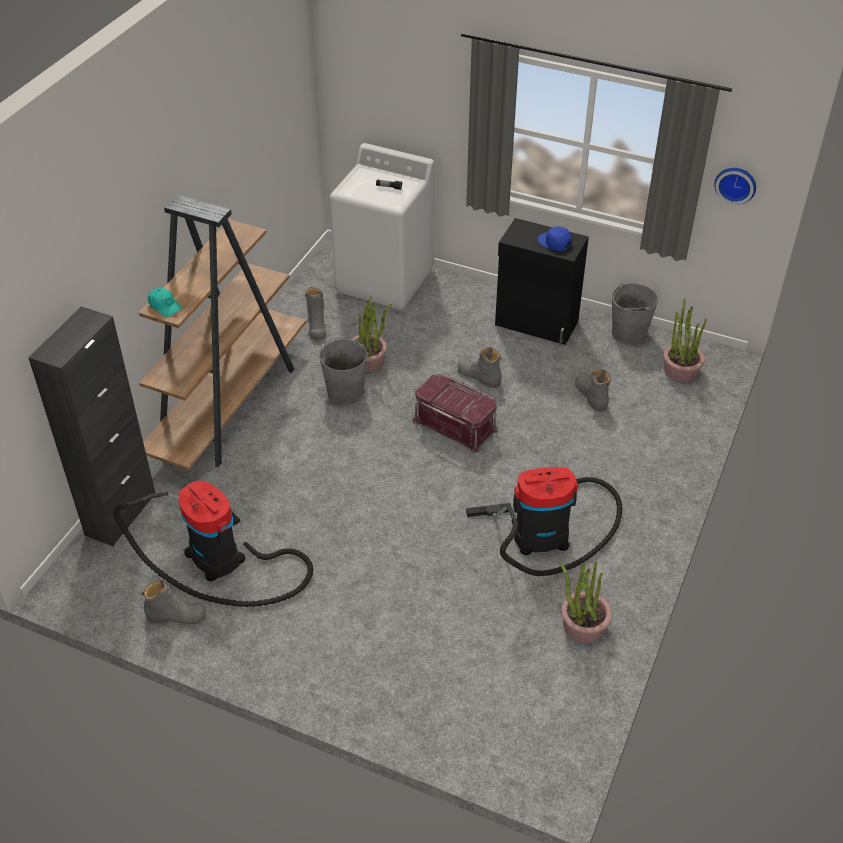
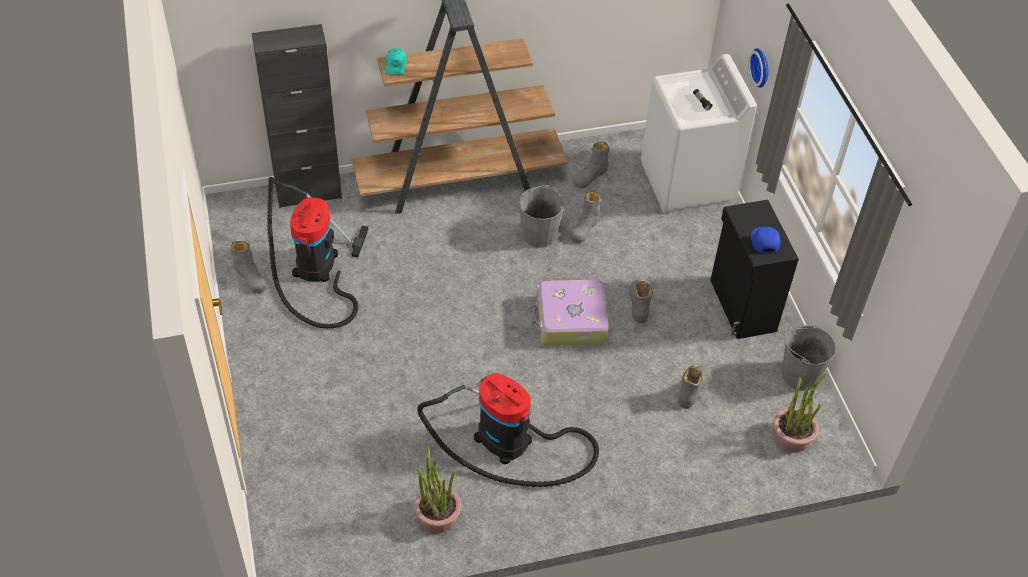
camera: 50 degrees right, 5 degrees up
potted plant [351,296,392,372] -> grey boot [569,191,601,243]
red storage box [412,374,498,453] -> suitcase [532,280,609,345]
wall clock [714,168,756,205] -> wall clock moved to [748,48,769,88]

